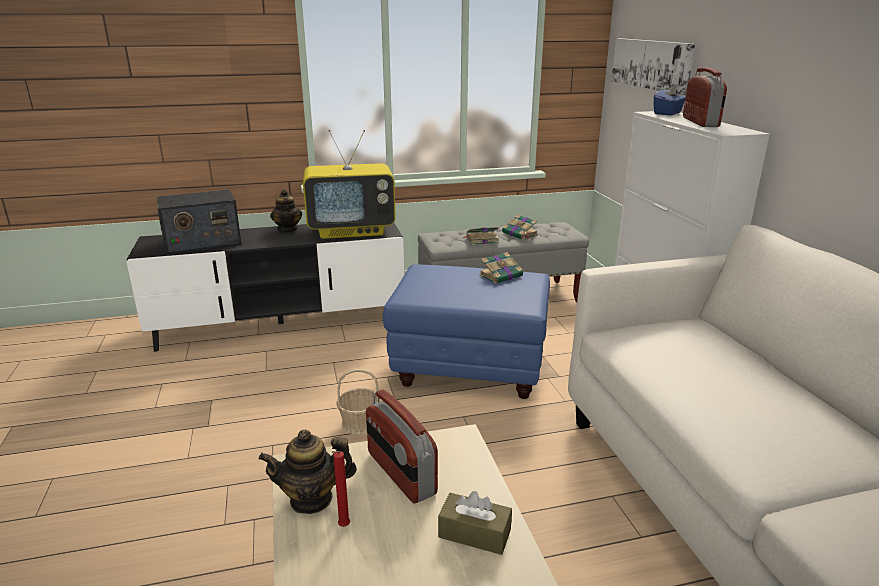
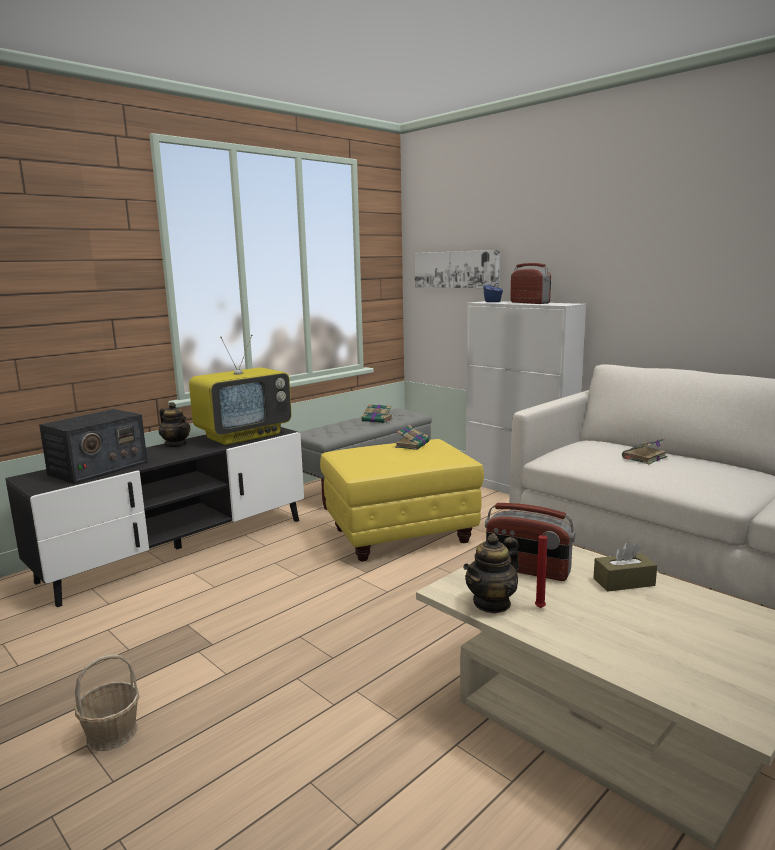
camera: 30 degrees left, 10 degrees down
basket [336,369,380,434] -> basket moved to [75,654,139,751]
blue ottoman [383,264,550,399] -> yellow ottoman [320,439,484,561]
book [464,227,499,245] -> book moved to [622,438,667,464]

